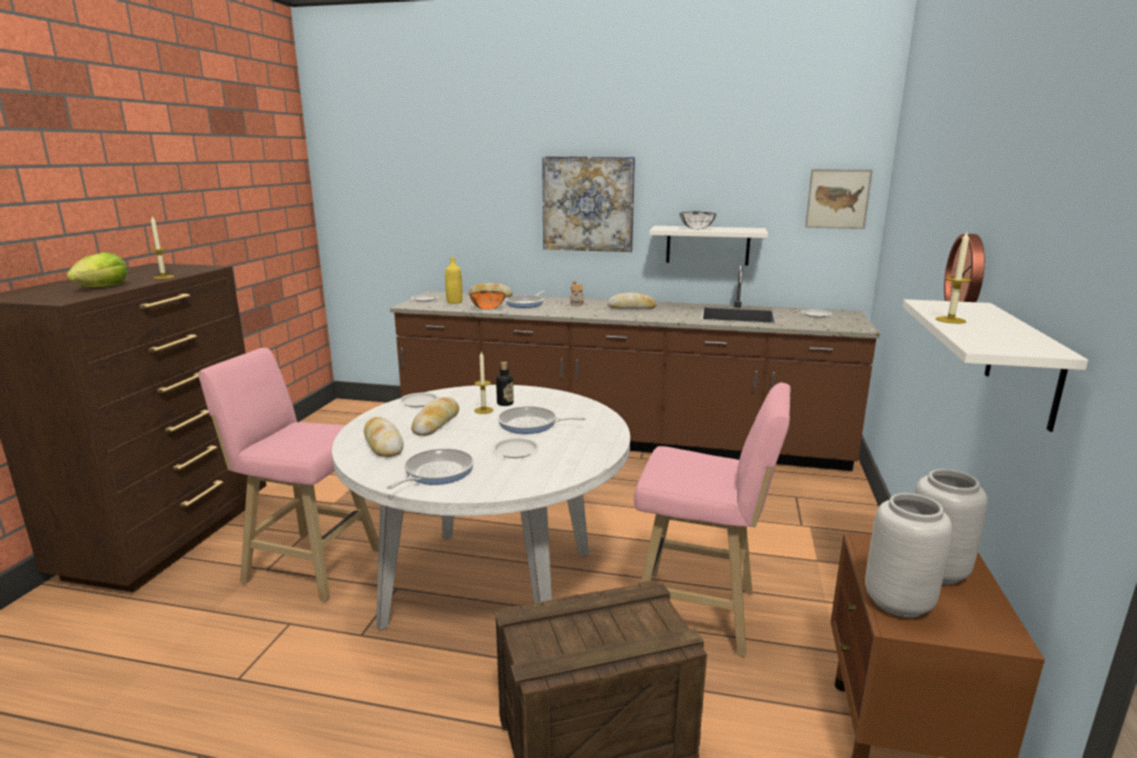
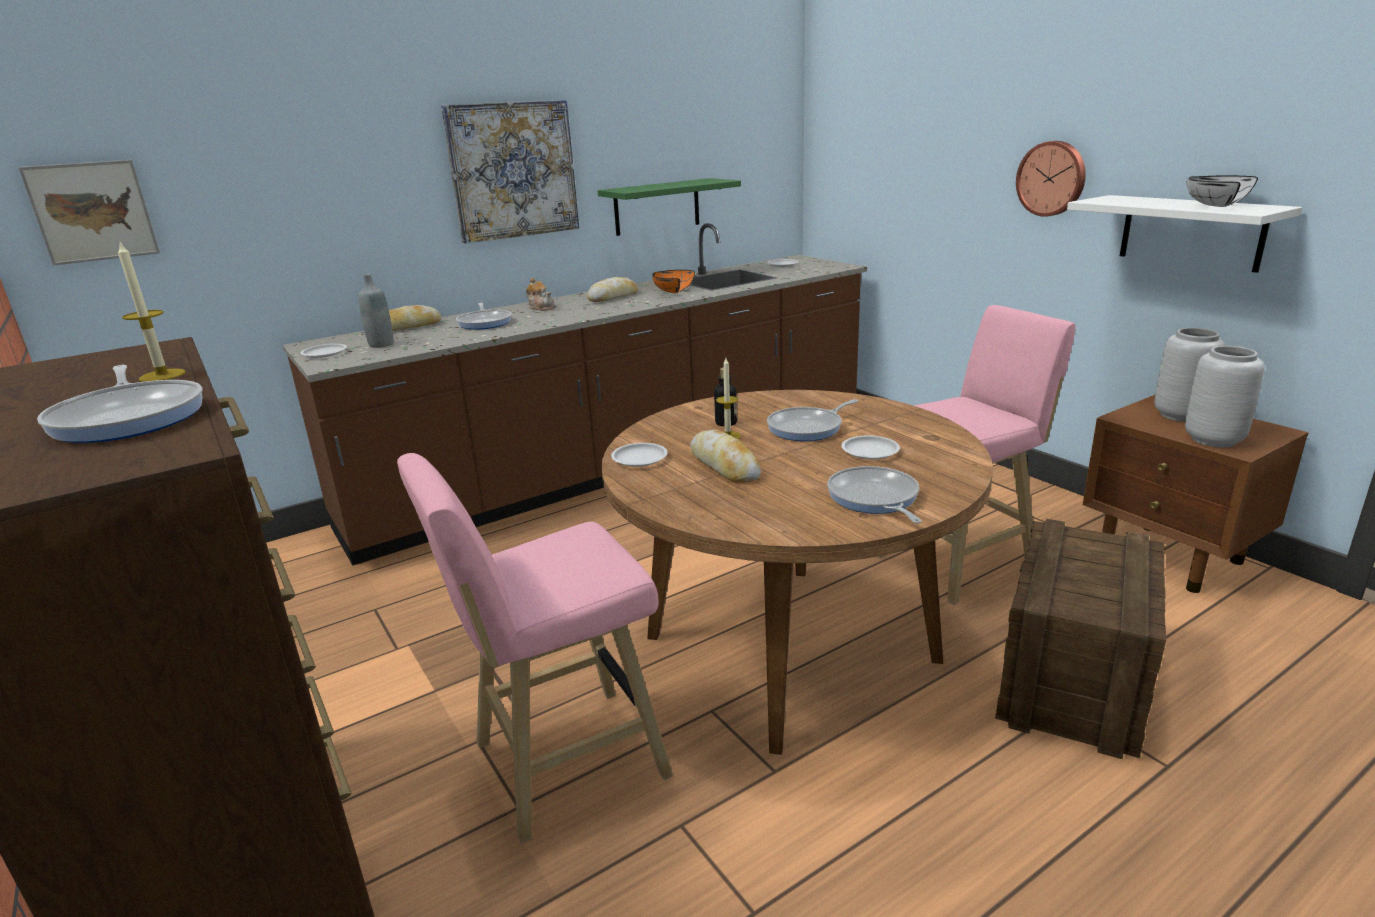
camera: 45 degrees left, 5 degrees up
lettuce [67,252,128,287] -> frying pan [37,365,203,443]
white dining table [332,385,630,631] -> brown dining table [601,390,993,755]
bread [364,417,404,457] -> none
yellow bottle [445,257,463,304] -> grey bottle [358,274,394,348]
orange bowl [470,291,505,310] -> orange bowl moved to [652,270,695,293]
white shelf [649,226,768,265] -> green shelf [598,178,741,236]
white bowl [680,211,716,229] -> white bowl moved to [1187,175,1258,207]
picture [805,169,873,229] -> picture moved to [18,160,160,266]
candle [936,232,972,324] -> none

